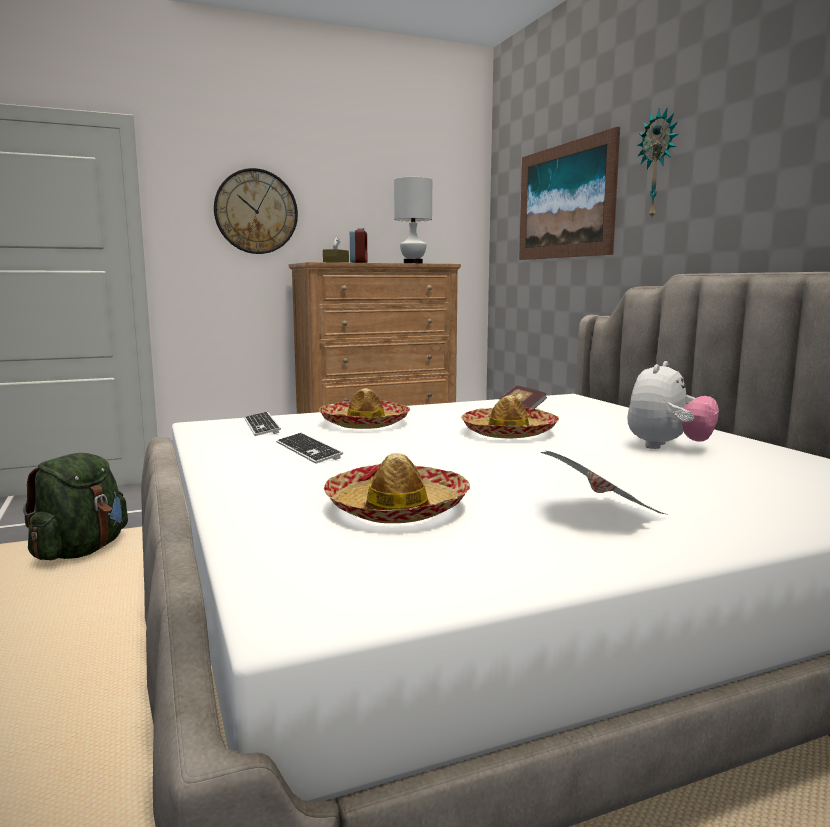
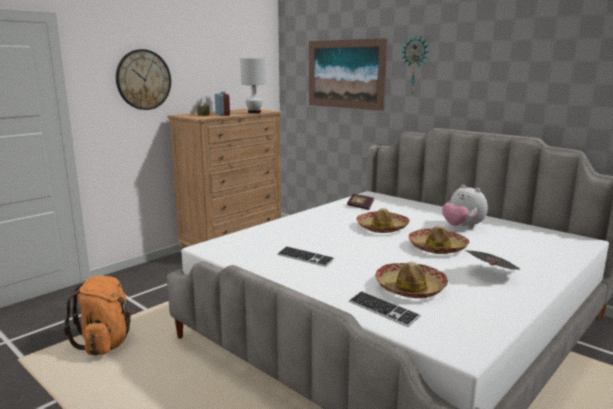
camera: 25 degrees left, 5 degrees up
green backpack [23,453,128,560] -> orange backpack [64,275,134,356]
keyboard [244,412,281,436] -> keyboard moved to [349,291,421,327]
hat [319,388,410,429] -> hat moved to [408,226,469,254]
plush toy [627,361,719,449] -> plush toy turned 135 degrees clockwise [442,185,488,228]

